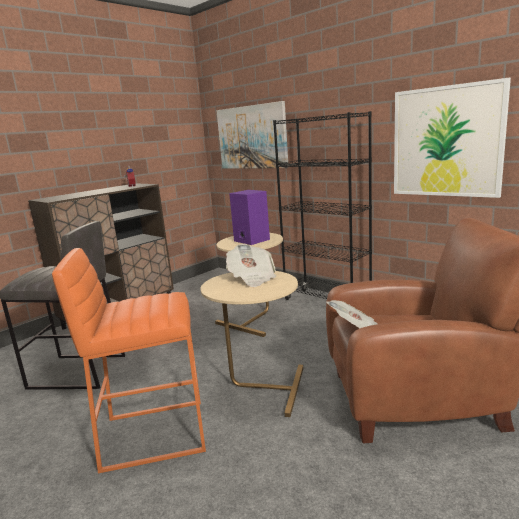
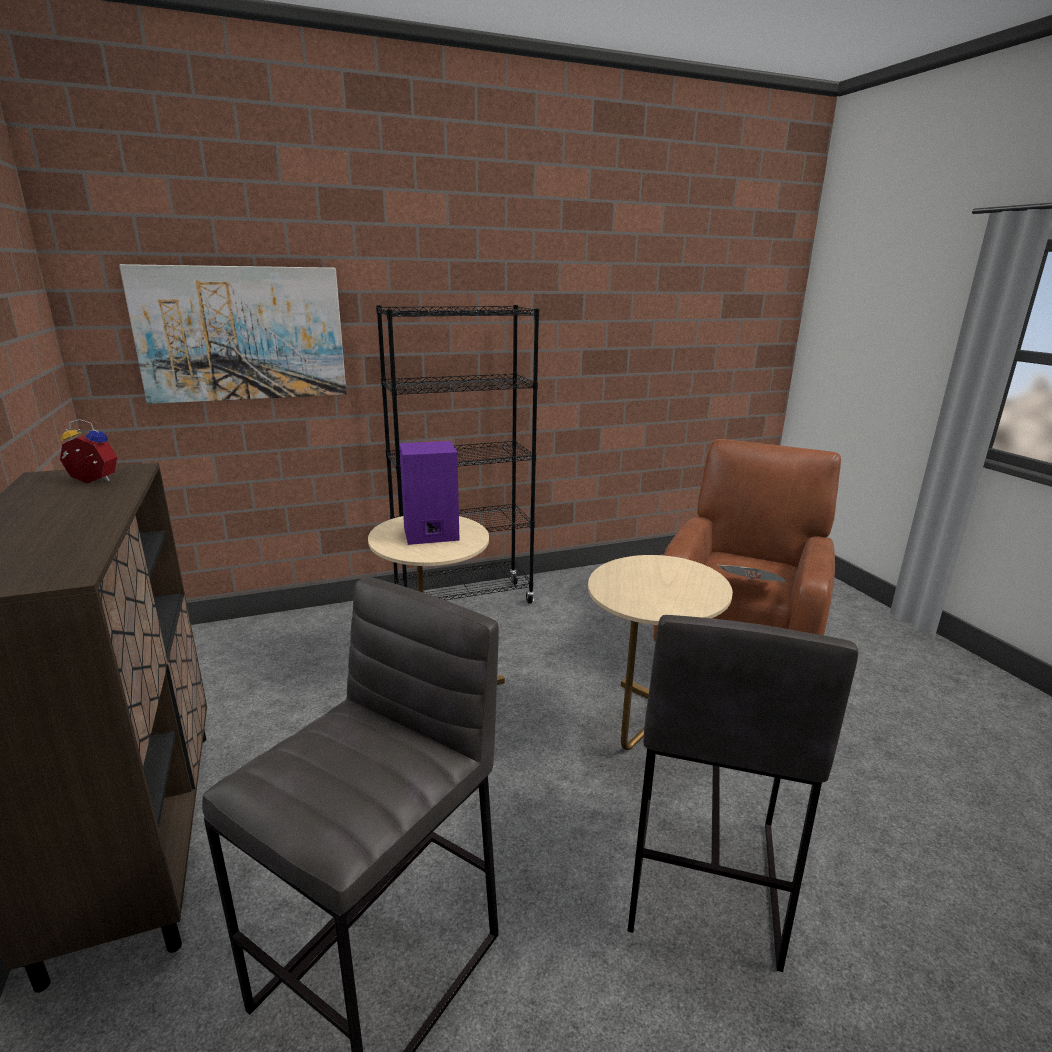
camera: 65 degrees left, 5 degrees up
orange stool [52,248,206,473] -> grey stool [628,615,858,972]
newspaper [226,244,276,287] -> none
picture [394,78,511,198] -> none

